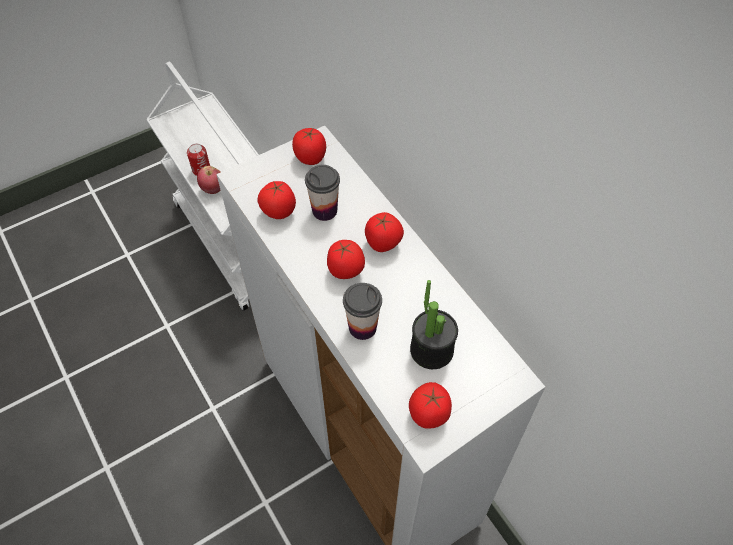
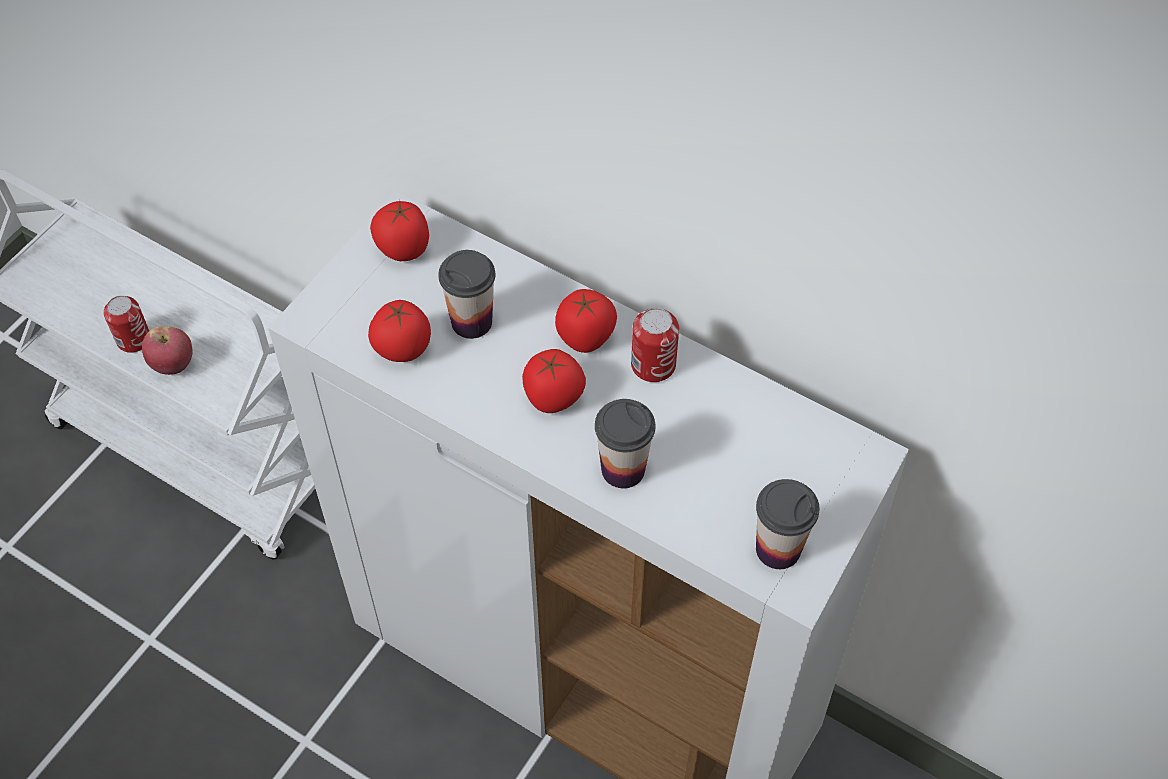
camera: 25 degrees left, 0 degrees up
tomato [409,382,452,429] -> cup [756,479,820,569]
potted plant [410,280,458,369] -> none
none -> can [631,308,679,382]

